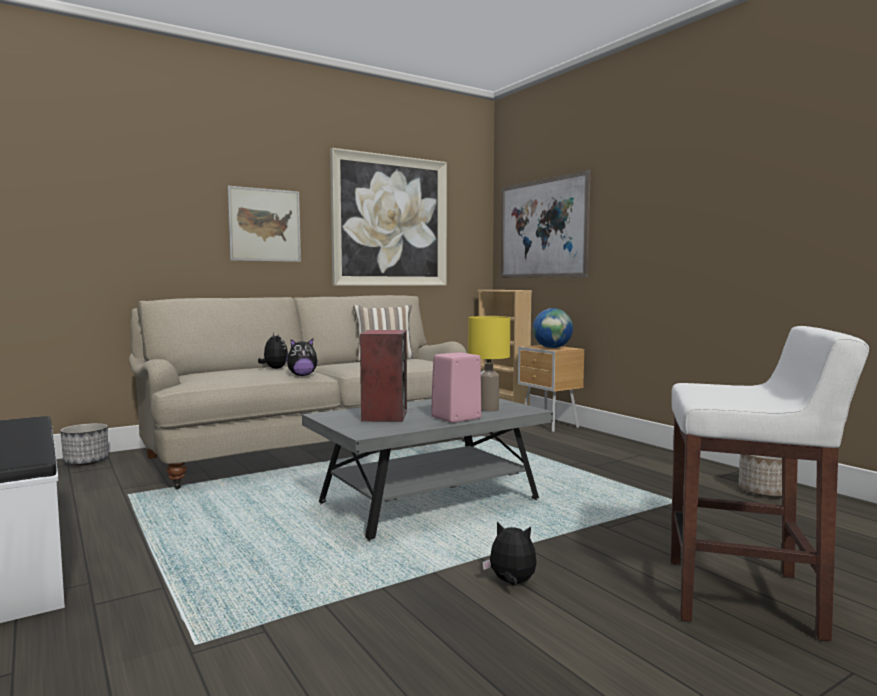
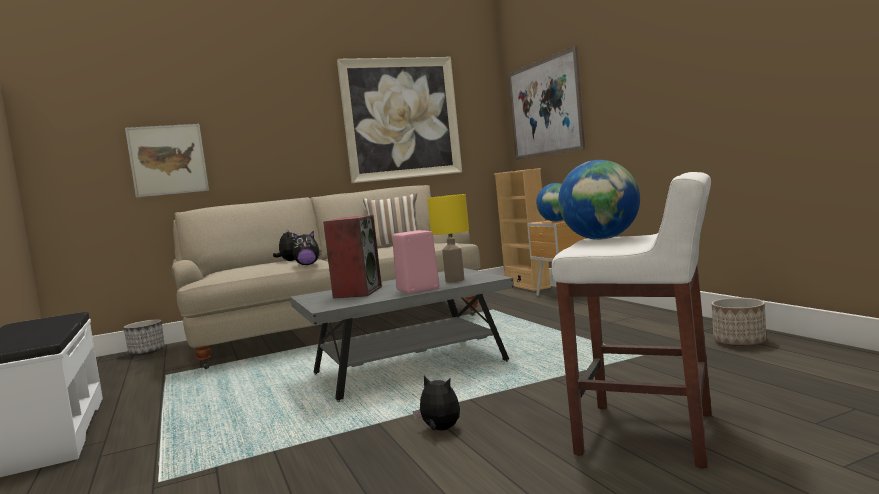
camera: 10 degrees right, 0 degrees up
picture [227,186,301,262] -> picture moved to [125,124,209,198]
none -> globe [558,160,640,240]

